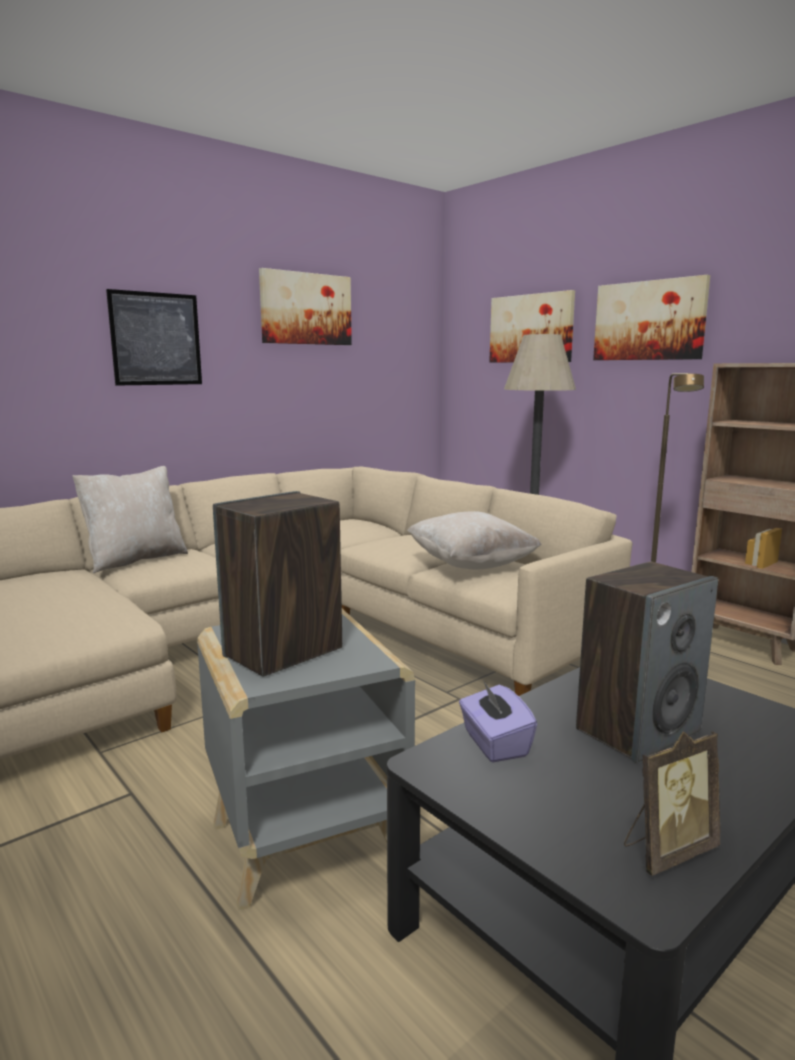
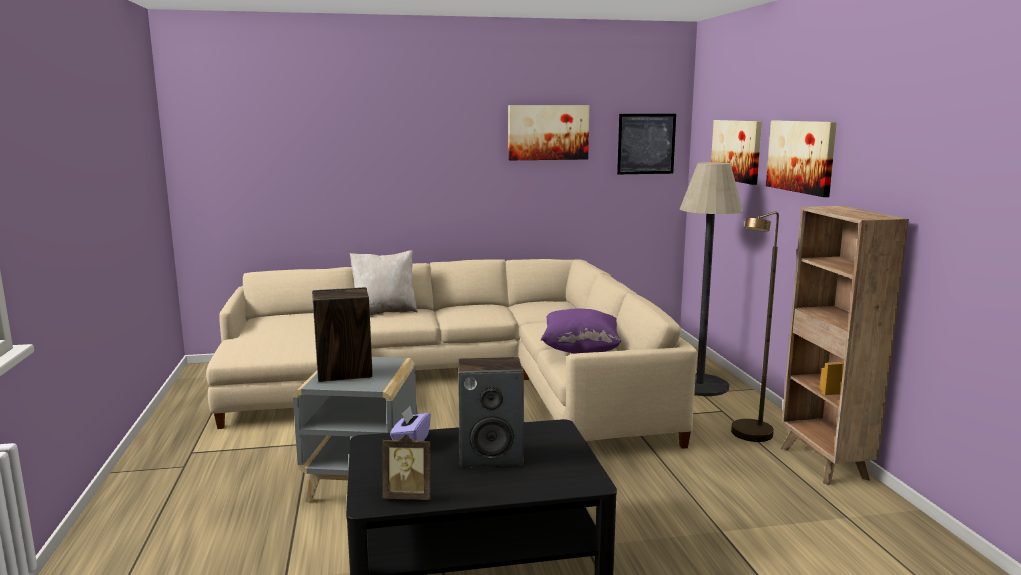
camera: 30 degrees right, 0 degrees up
picture [106,289,202,386] -> picture moved to [617,114,676,174]
beige pillow [407,511,542,569] -> purple pillow [541,308,621,354]

